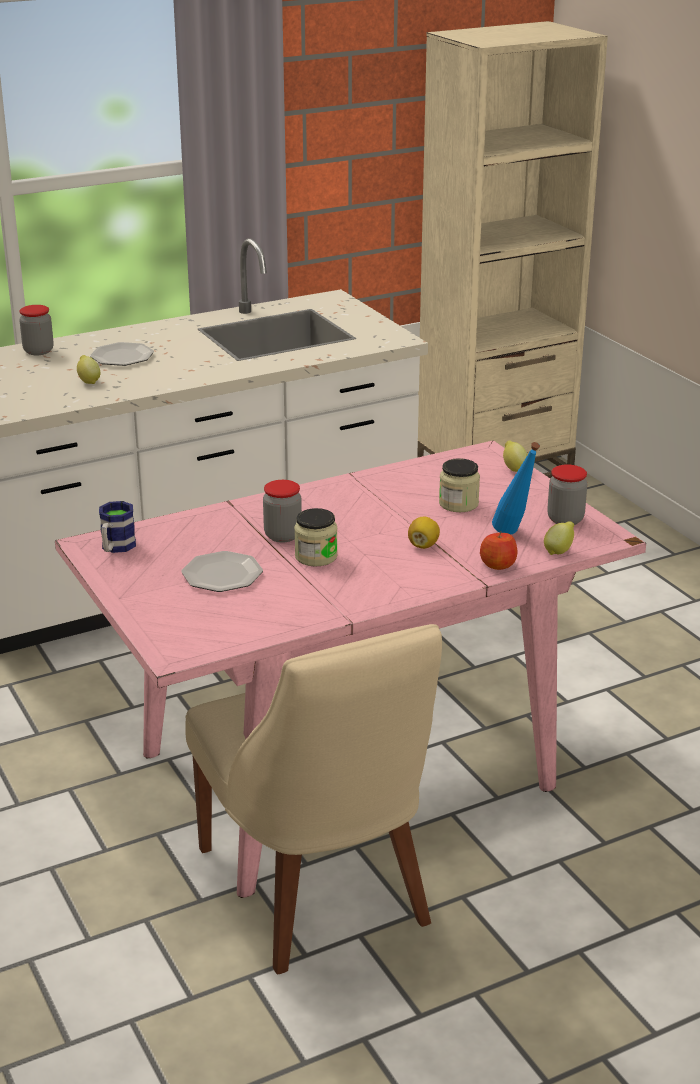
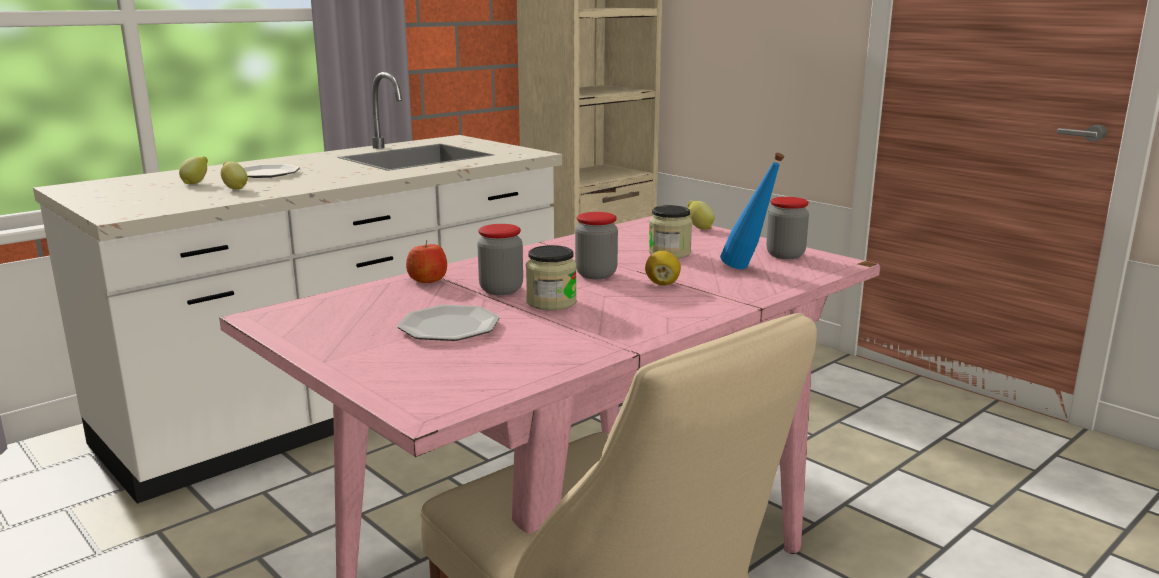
camera: 15 degrees left, 10 degrees down
jar [19,305,53,355] -> jar moved to [575,212,618,279]
mug [99,501,136,553] -> none
apple [480,531,517,570] -> apple moved to [406,240,447,283]
lemon [544,521,574,555] -> lemon moved to [179,156,208,184]

